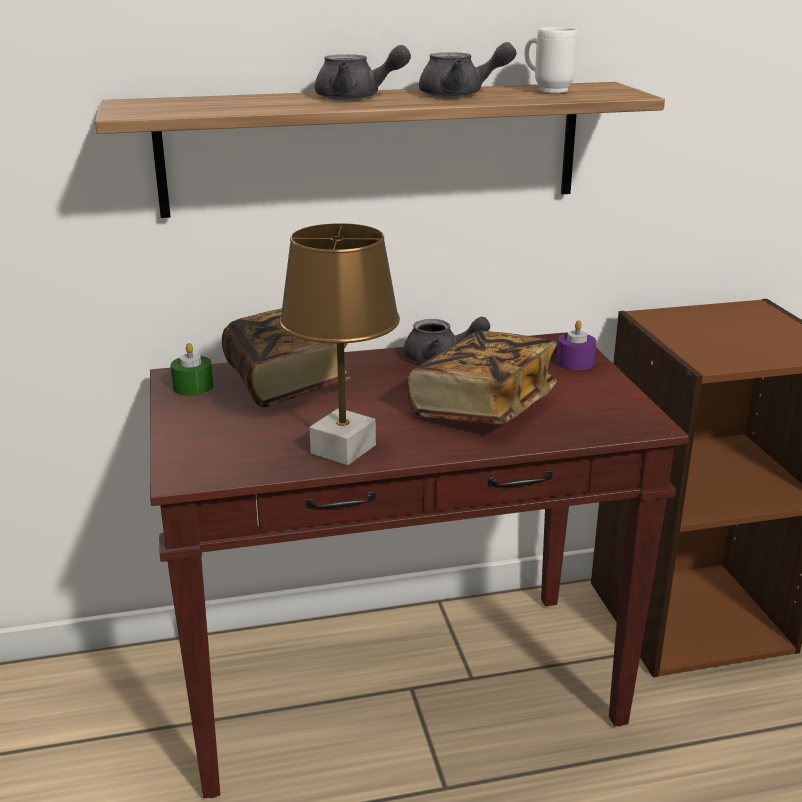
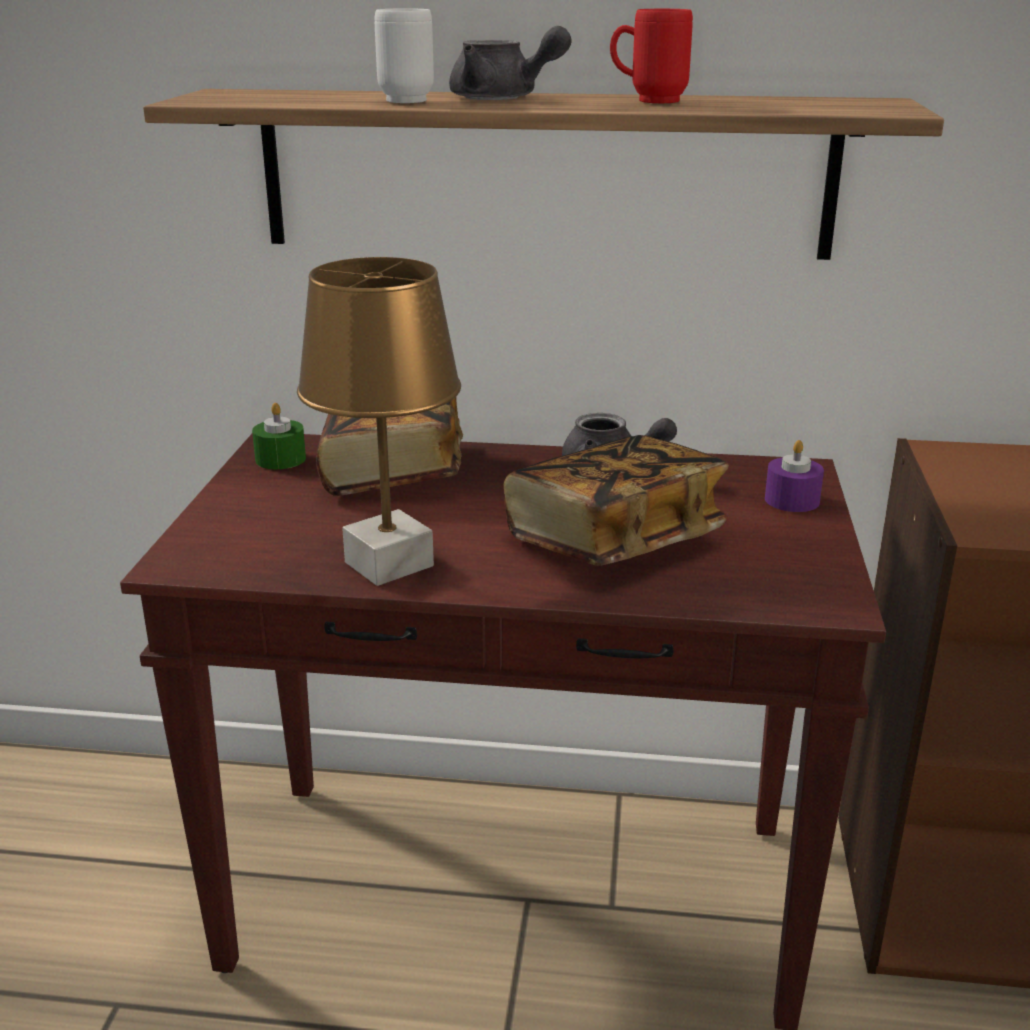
camera: 20 degrees right, 0 degrees up
grey teapot [419,42,516,97] -> red mug [610,9,693,103]
white mug [524,27,577,93] -> white mug moved to [374,8,434,103]

